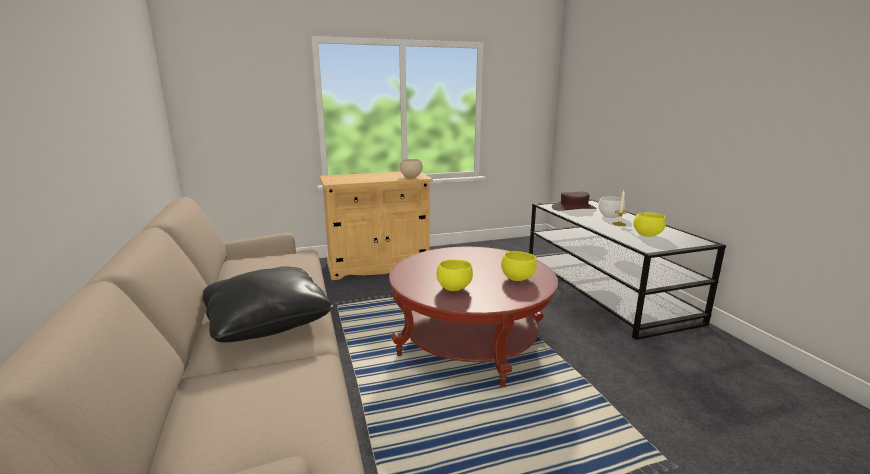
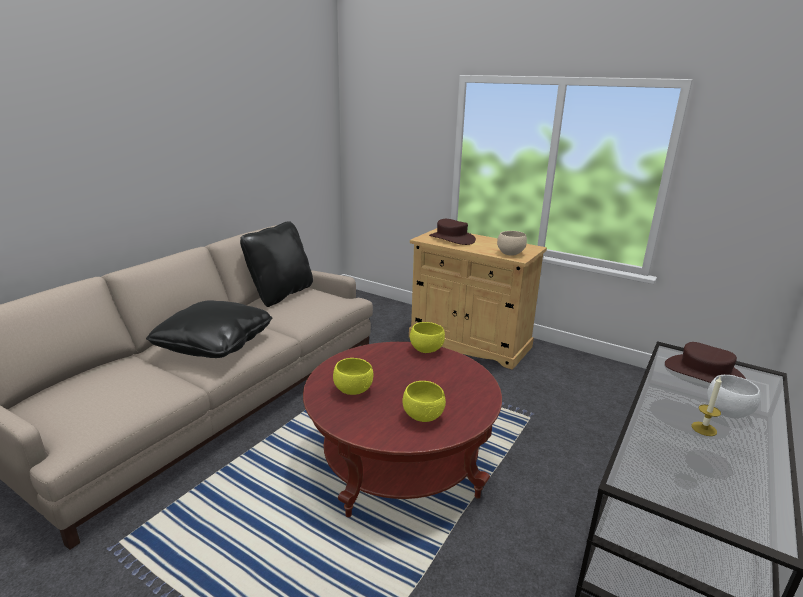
camera: 50 degrees right, 5 degrees up
yellow bowl [633,213,666,237] -> yellow bowl moved to [410,322,445,353]
none -> black pillow [240,221,313,307]
none -> brown hat [429,219,476,245]

